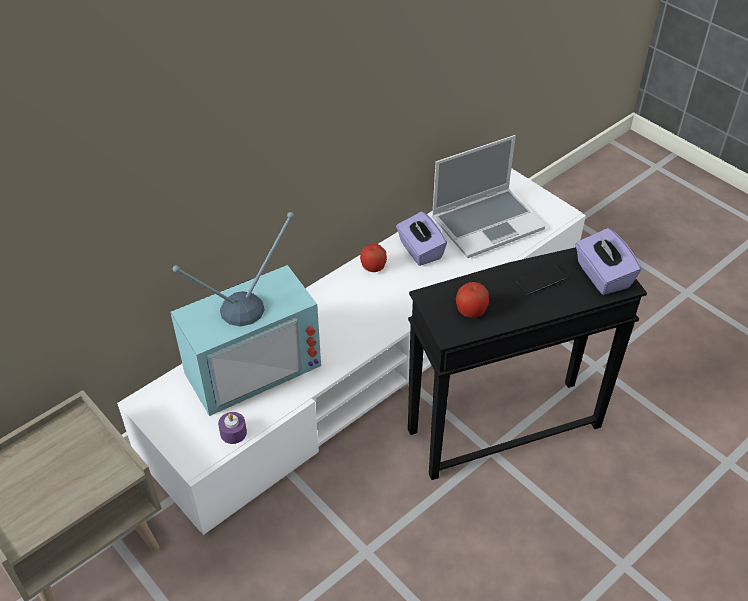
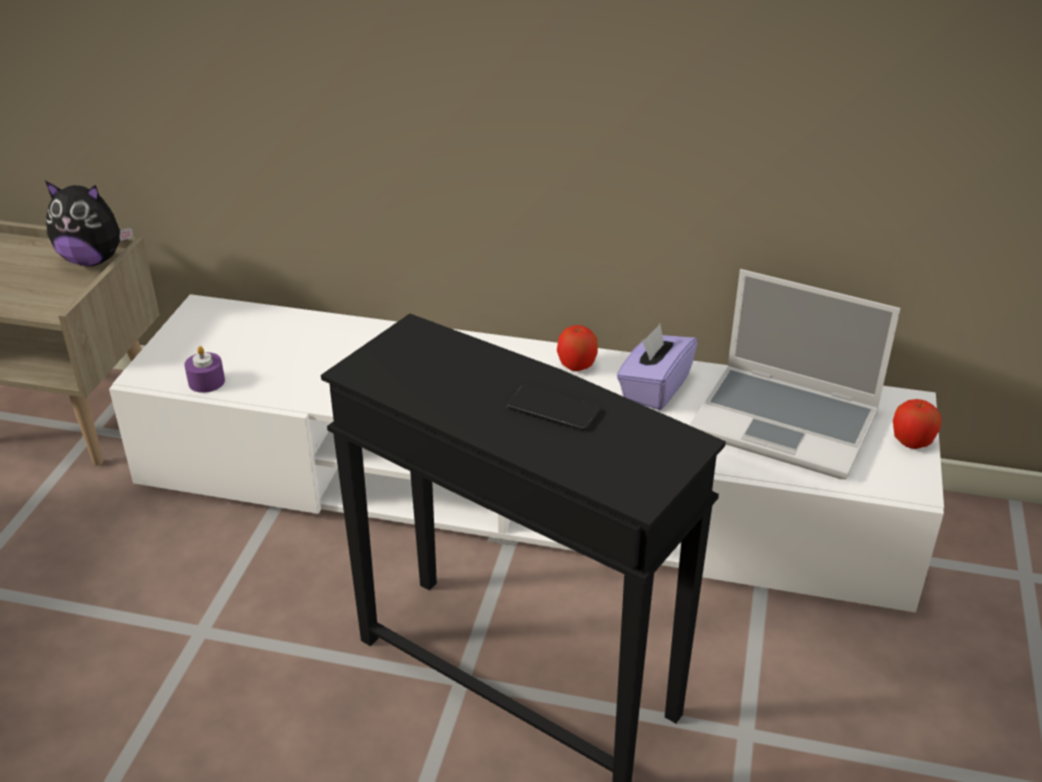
camera: 55 degrees right, 10 degrees down
television [170,212,321,416] -> none
apple [456,282,489,318] -> apple moved to [893,399,941,449]
purple tissue box [575,228,641,295] -> none
none -> plush toy [45,181,133,266]

